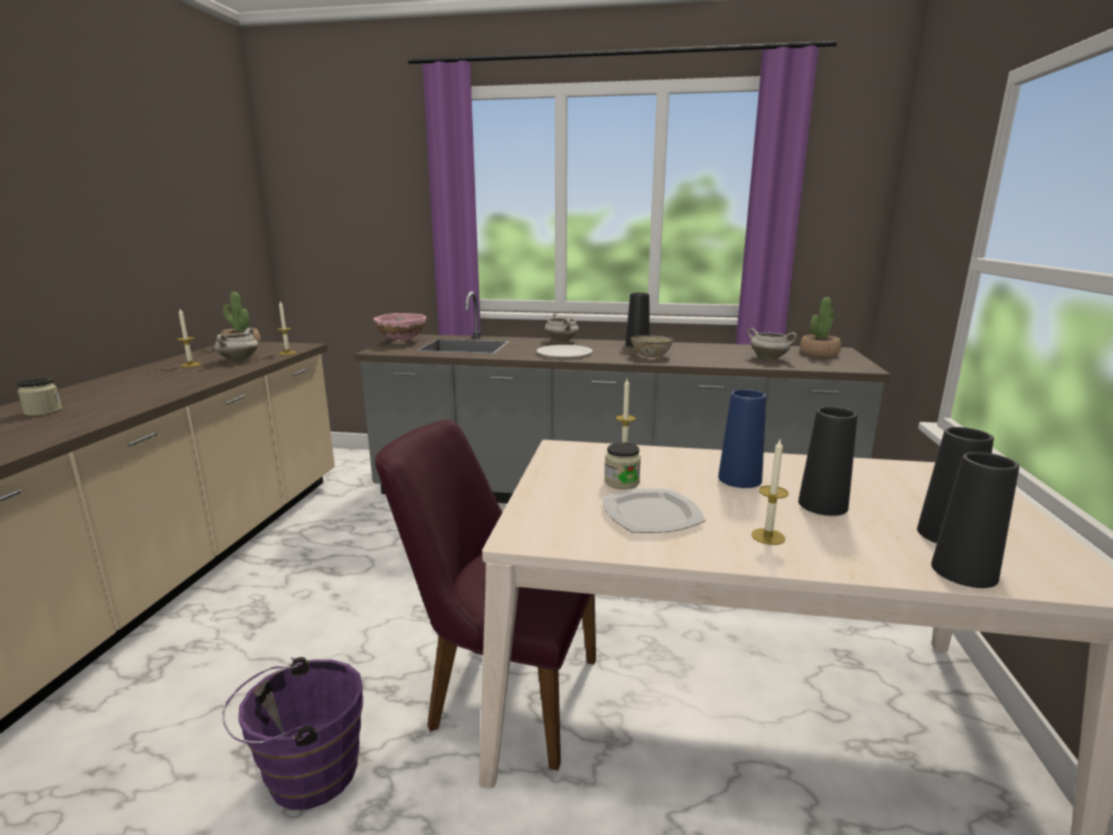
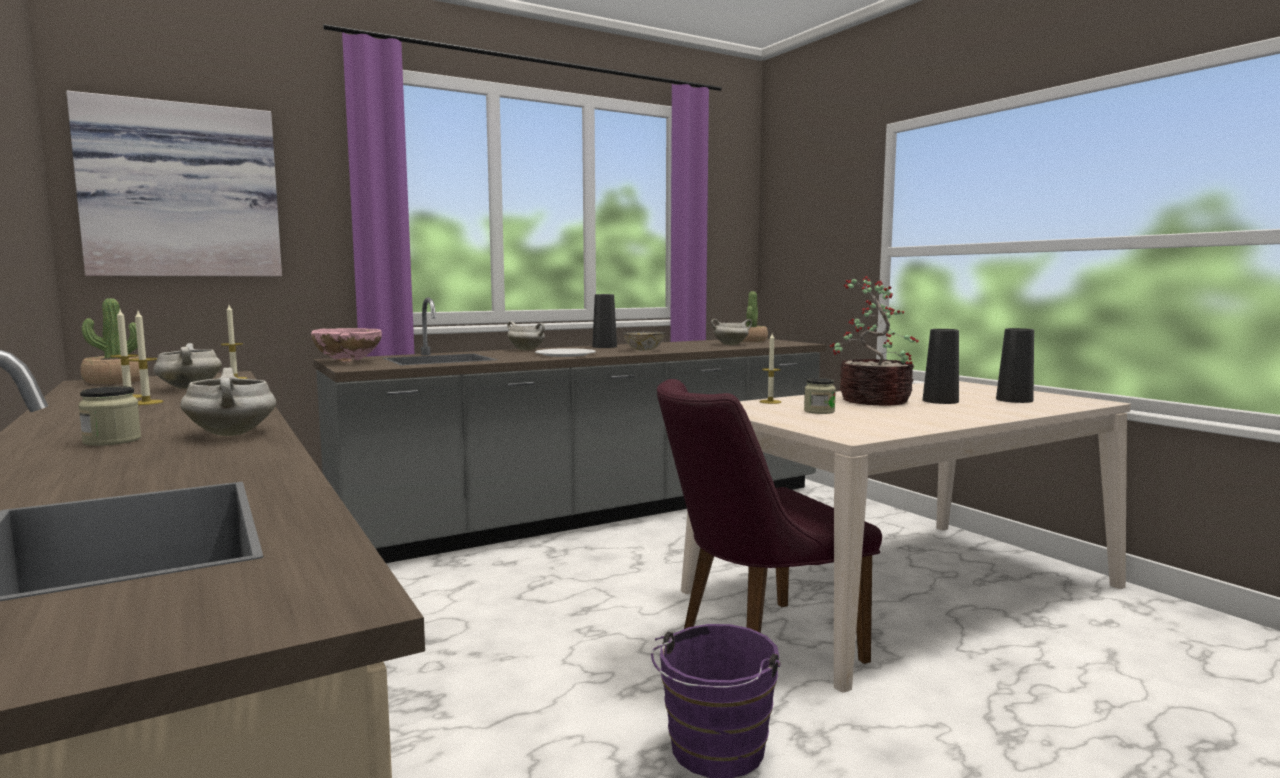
camera: 40 degrees left, 10 degrees down
plate [603,488,706,533] -> none
blue vase [718,389,766,488] -> potted plant [830,276,919,406]
candle [751,440,789,545] -> candle moved to [128,311,163,405]
black vase [931,452,1019,588] -> none
none -> picture [66,91,282,277]
none -> white cooking pot [181,368,276,436]

